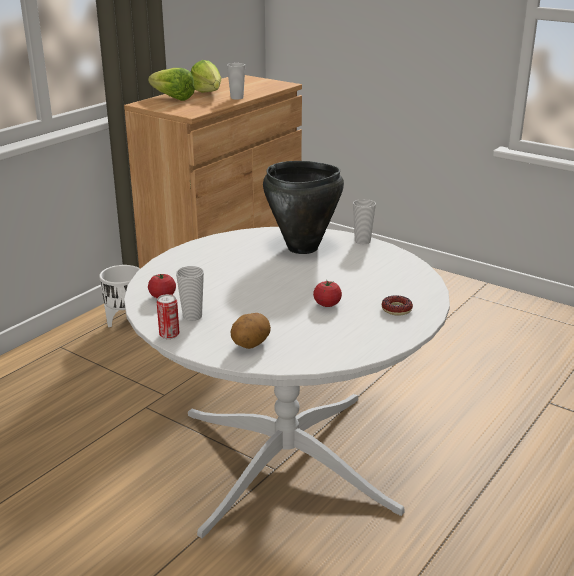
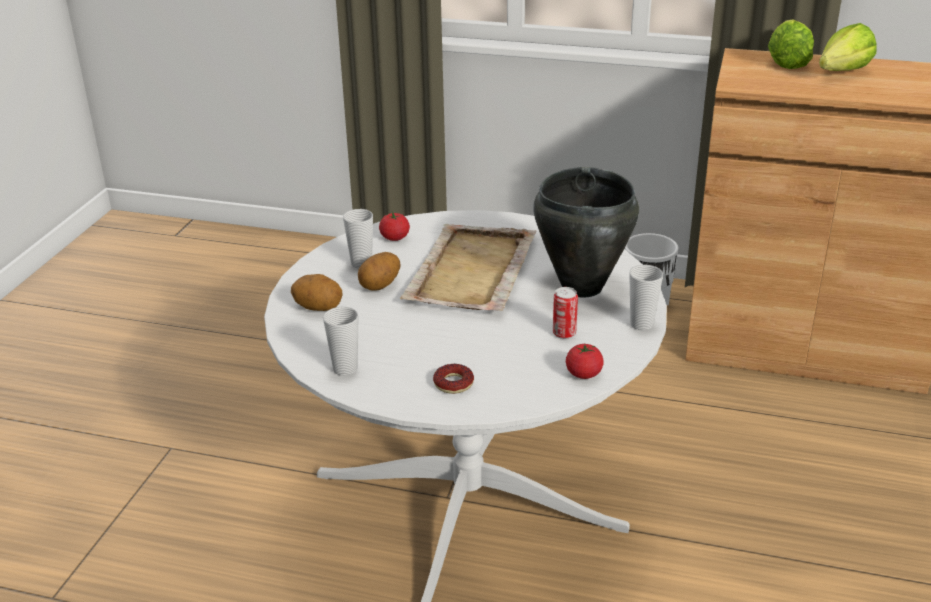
camera: 70 degrees right, 5 degrees up
can [157,294,179,339] -> can moved to [553,287,578,339]
cup [227,63,245,100] -> cup moved to [323,307,359,376]
tomato [313,280,342,307] -> tomato moved to [566,344,604,379]
none -> potato [358,252,401,291]
none -> beige tray [400,224,536,311]

